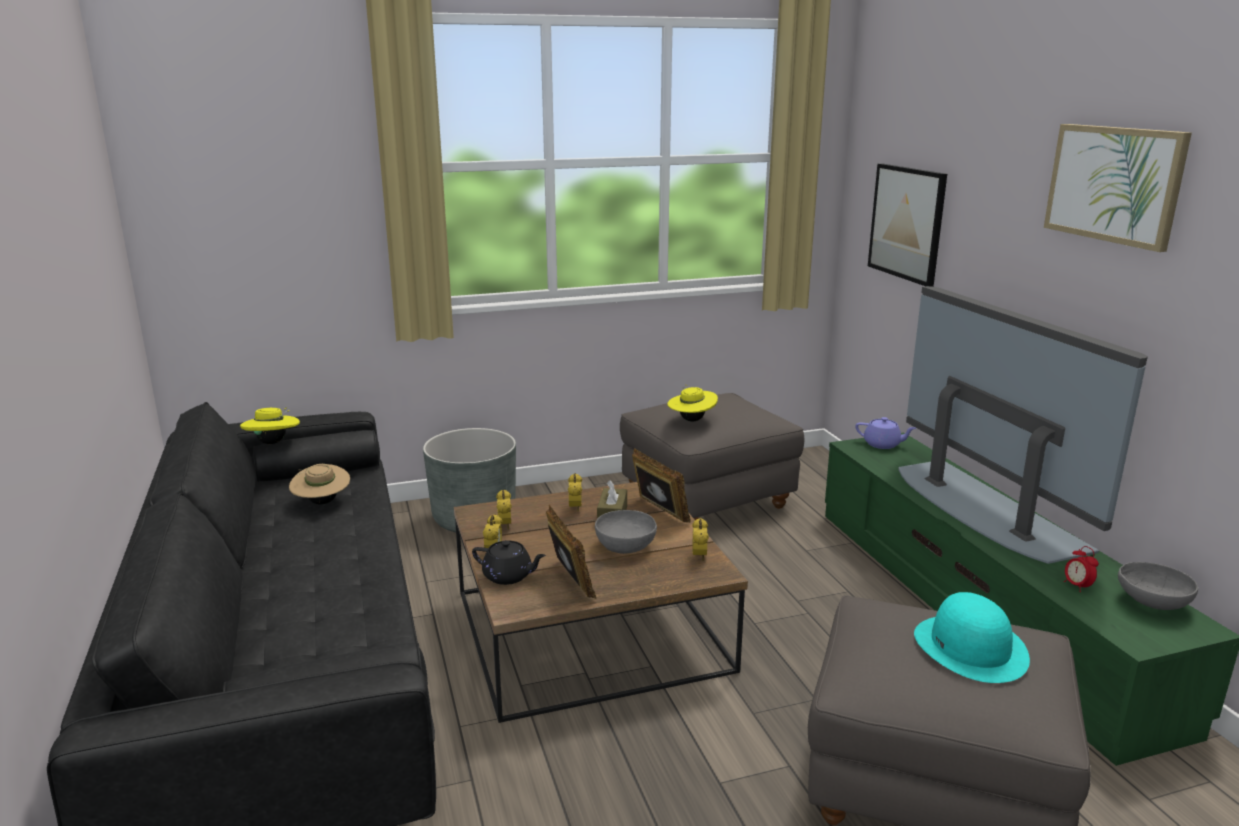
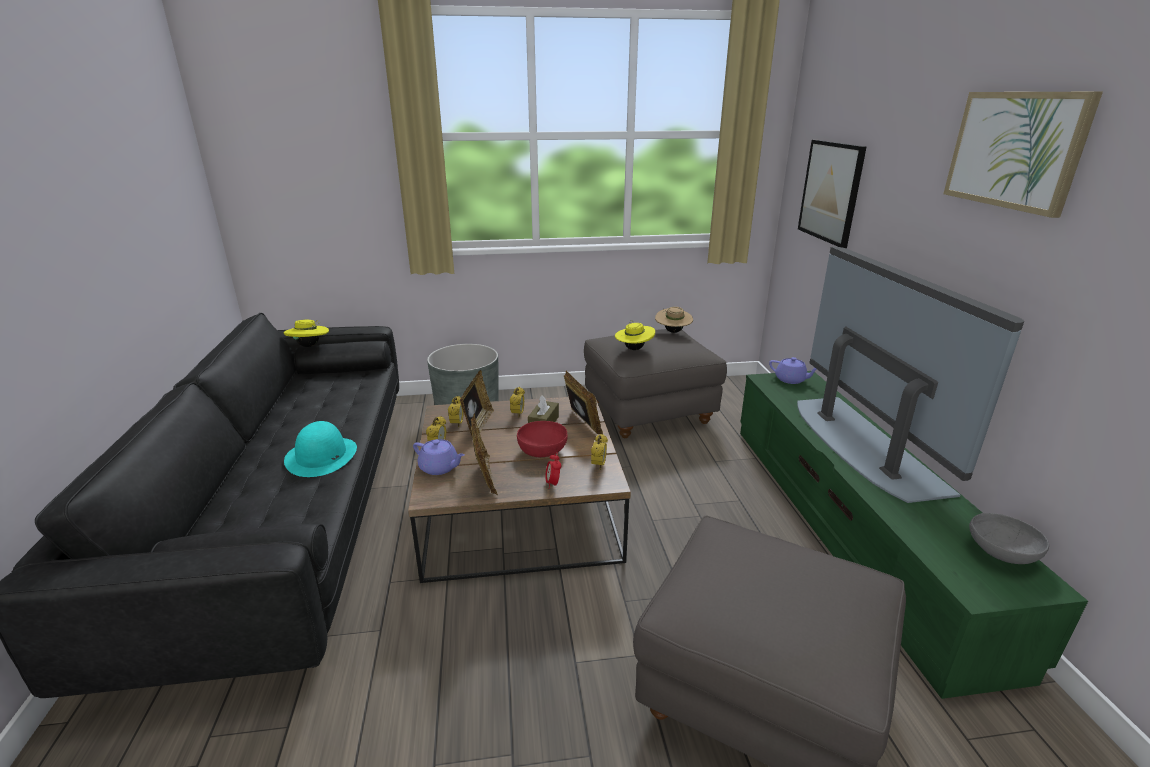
camera: 10 degrees right, 5 degrees up
beige hat [289,464,350,505] -> beige hat moved to [655,307,693,333]
black teapot [472,540,546,585] -> purple teapot [413,439,465,475]
grey bowl [595,510,657,554] -> red bowl [517,421,568,457]
turquoise hat [914,592,1030,683] -> turquoise hat moved to [284,421,357,477]
alarm clock [1064,546,1099,592] -> alarm clock moved to [546,452,562,487]
none -> picture frame [460,370,494,436]

